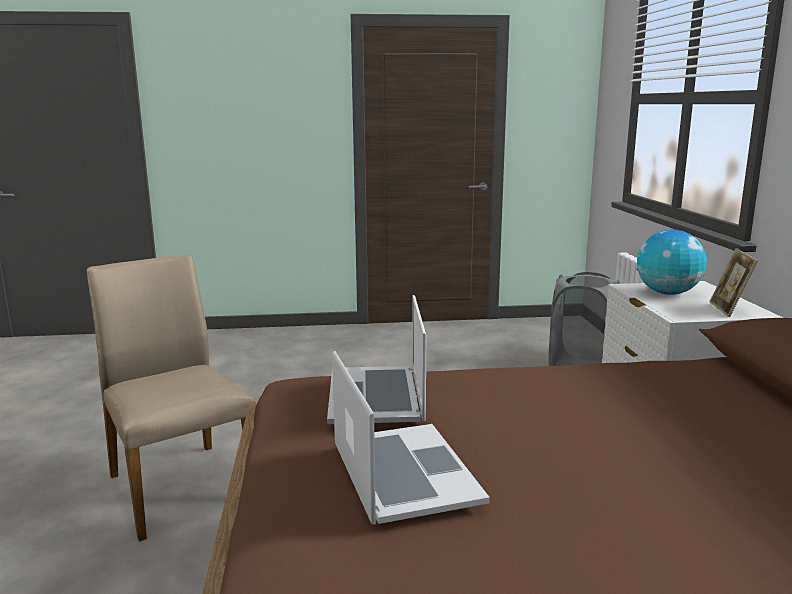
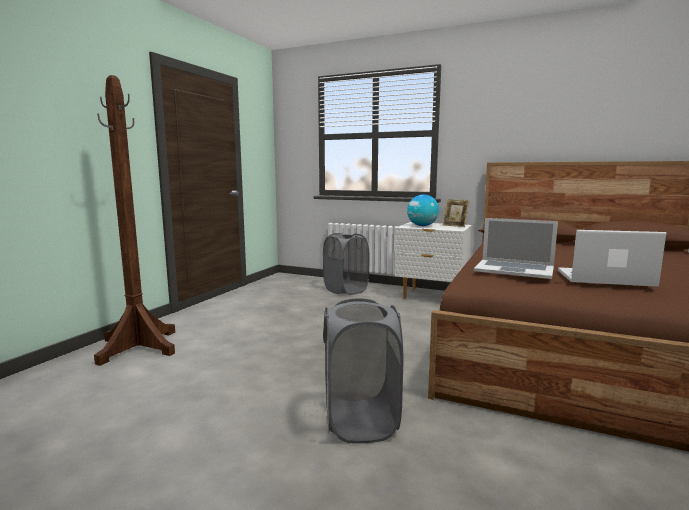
camera: 60 degrees left, 5 degrees down
beige chair [87,255,253,542] -> grey laundry basket [323,298,403,443]
none -> brown clothes rack [94,75,175,366]

